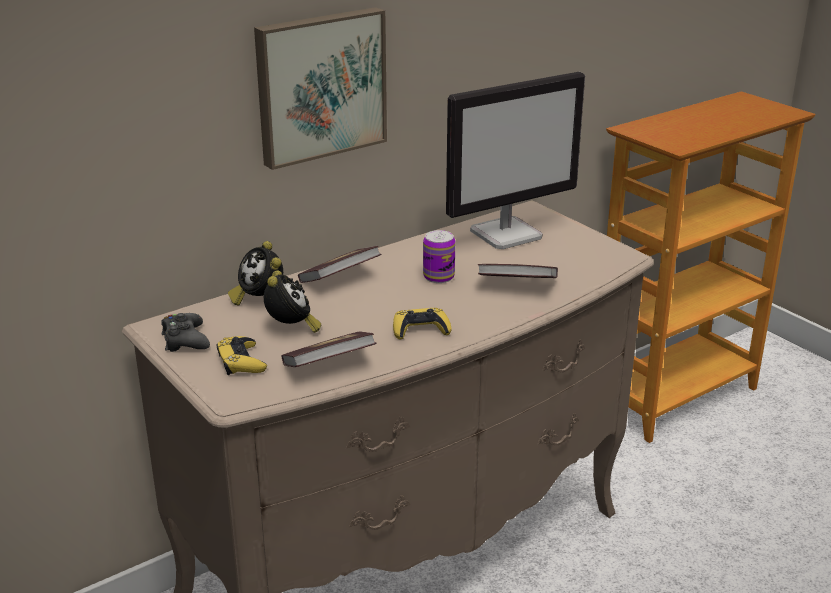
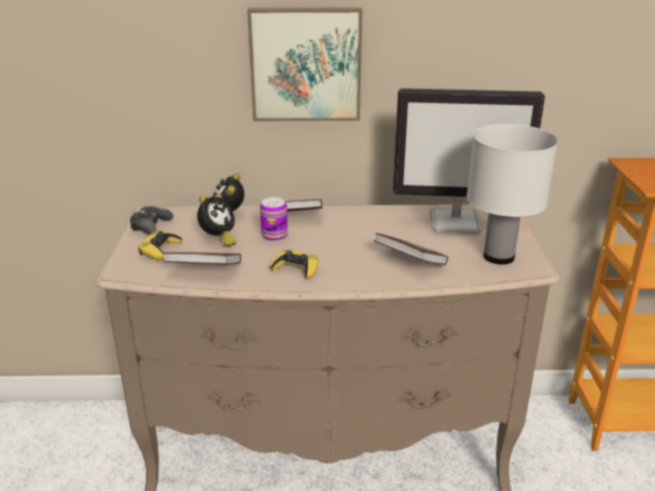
camera: 35 degrees right, 0 degrees up
can [423,230,455,283] -> can moved to [260,197,288,241]
none -> white table lamp [466,124,558,265]

